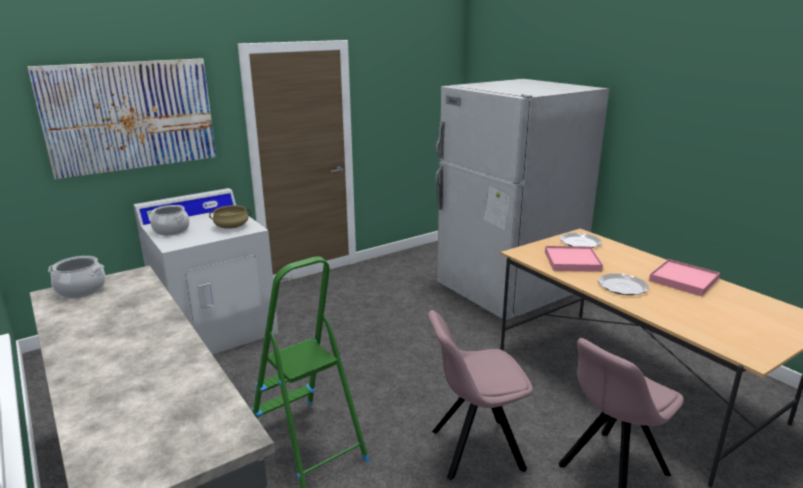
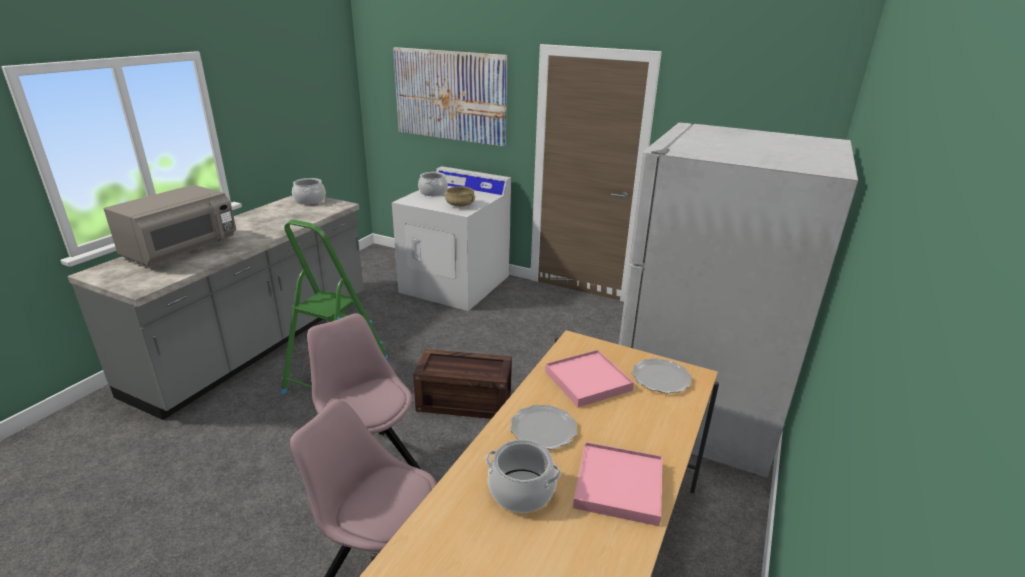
camera: 60 degrees right, 5 degrees up
none -> grey microwave [104,185,236,266]
none -> crate [413,349,512,419]
none -> cooking pot [485,439,561,513]

